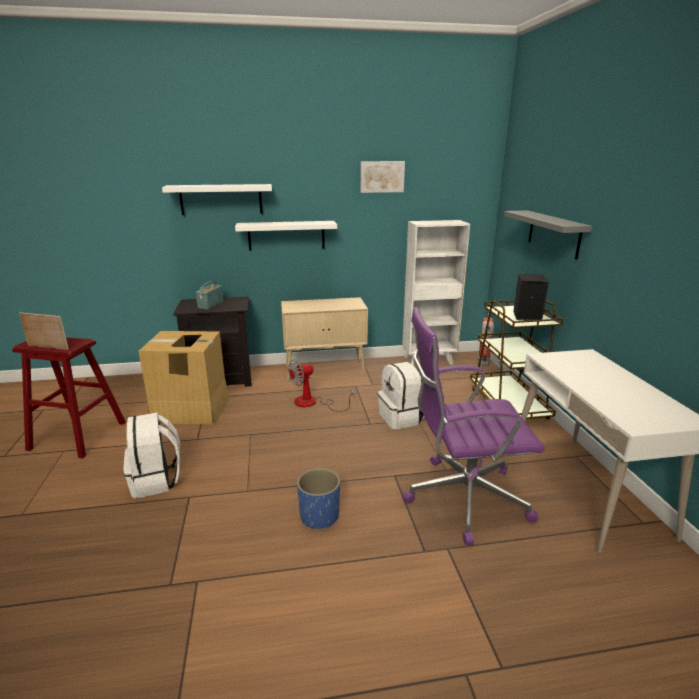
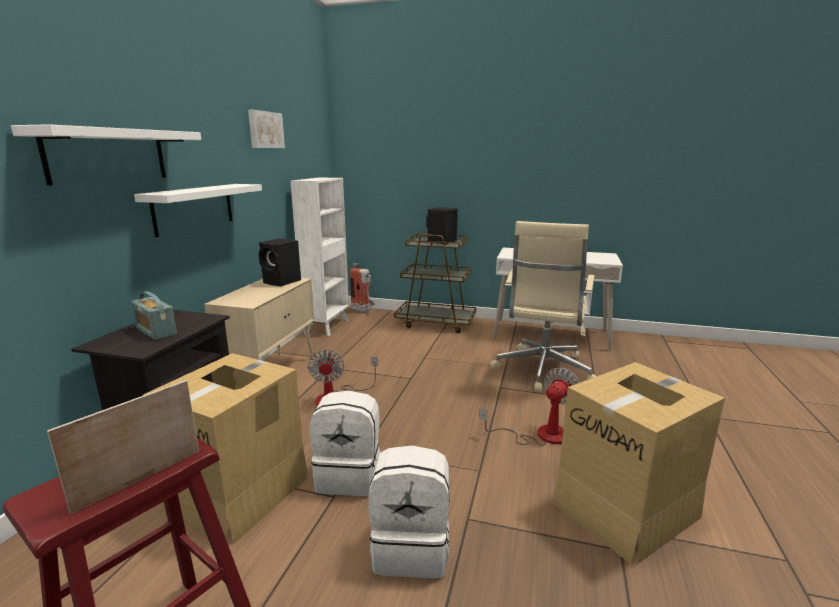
camera: 65 degrees left, 5 degrees down
blue planter [297,468,340,529] -> fan [479,368,580,446]
white backpack [378,362,424,429] -> white backpack moved to [310,391,381,496]
purple office chair [402,307,545,545] -> beige office chair [490,221,597,392]
grey shelf [504,210,592,259] -> none
none -> black speaker [259,238,301,286]
none -> cardboard box [553,362,725,564]

